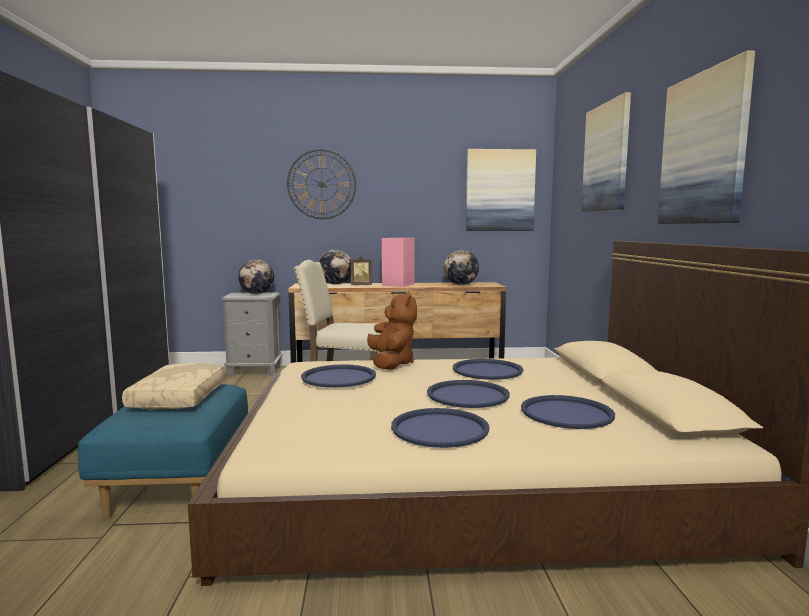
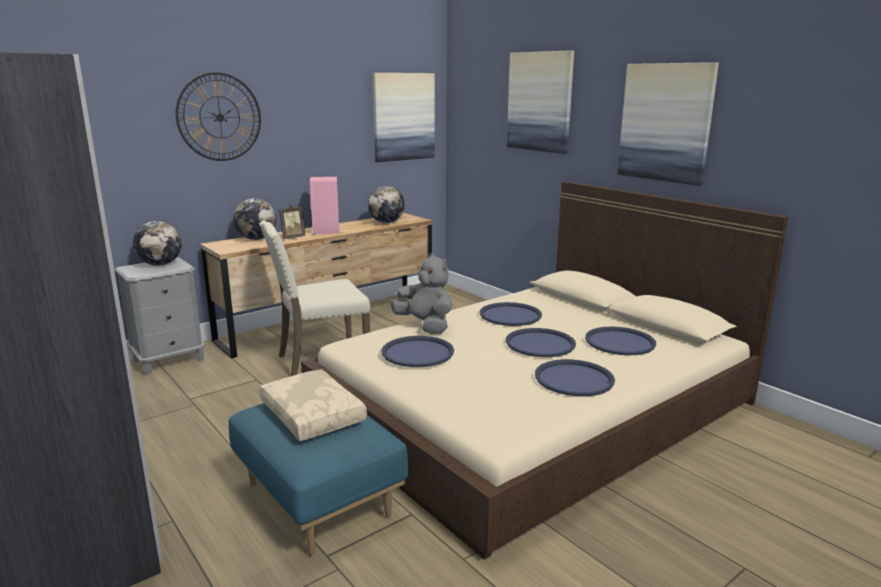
camera: 35 degrees left, 10 degrees up
brown plush toy [367,291,417,370] -> grey plush toy [390,253,453,334]

